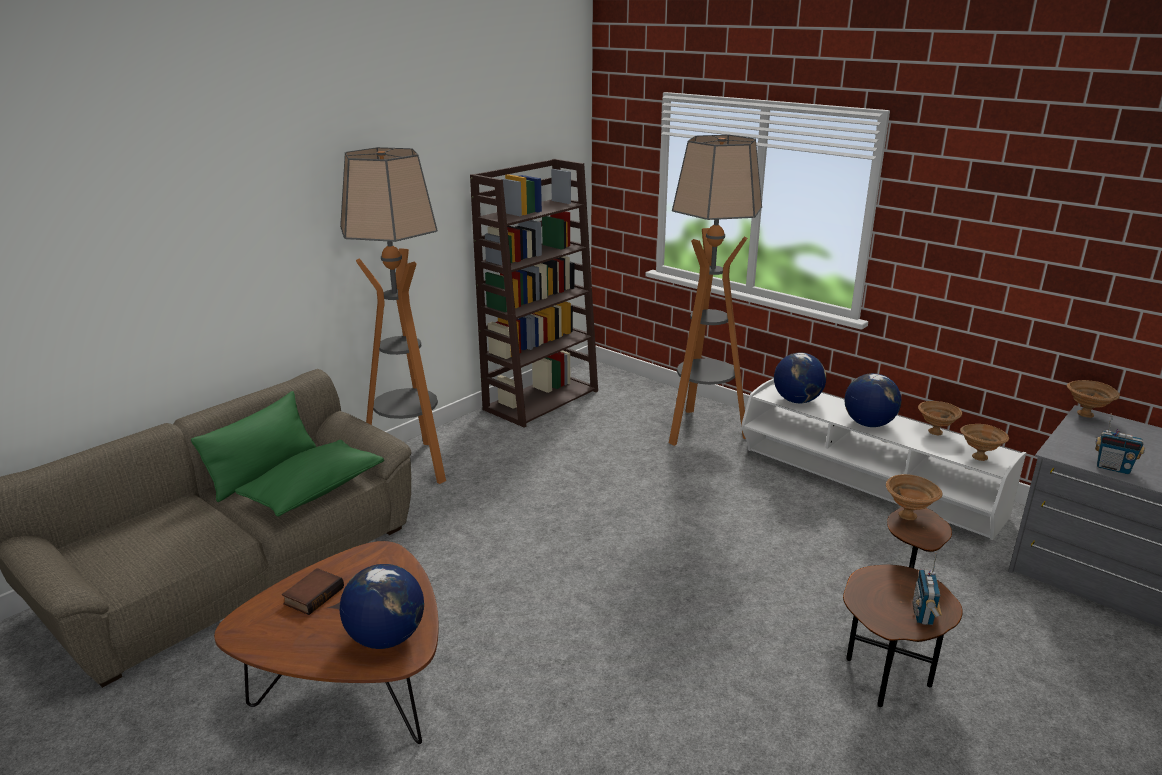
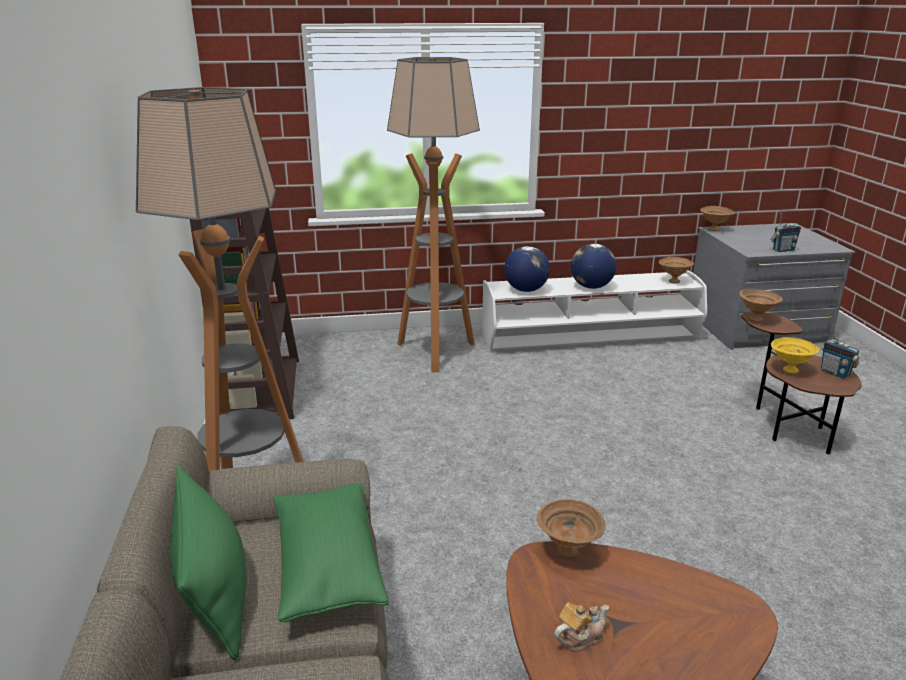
camera: 50 degrees left, 0 degrees up
book [282,568,344,615] -> teapot [554,602,609,652]
globe [340,564,424,649] -> none
brown bowl [918,401,962,435] -> brown bowl moved to [537,499,605,559]
none -> yellow bowl [771,337,819,374]

